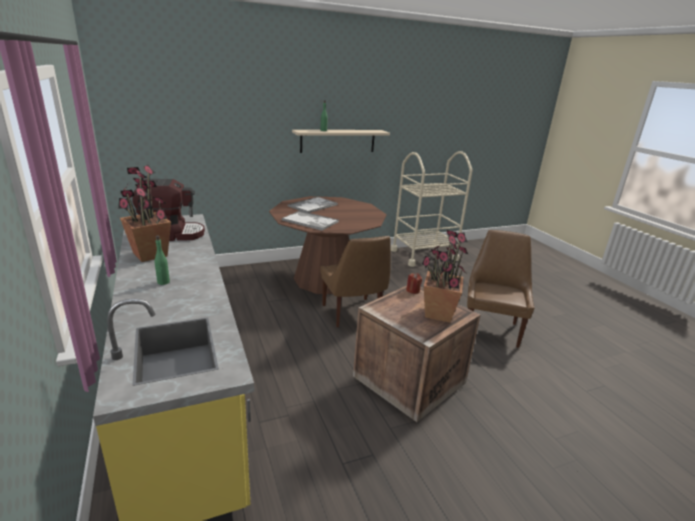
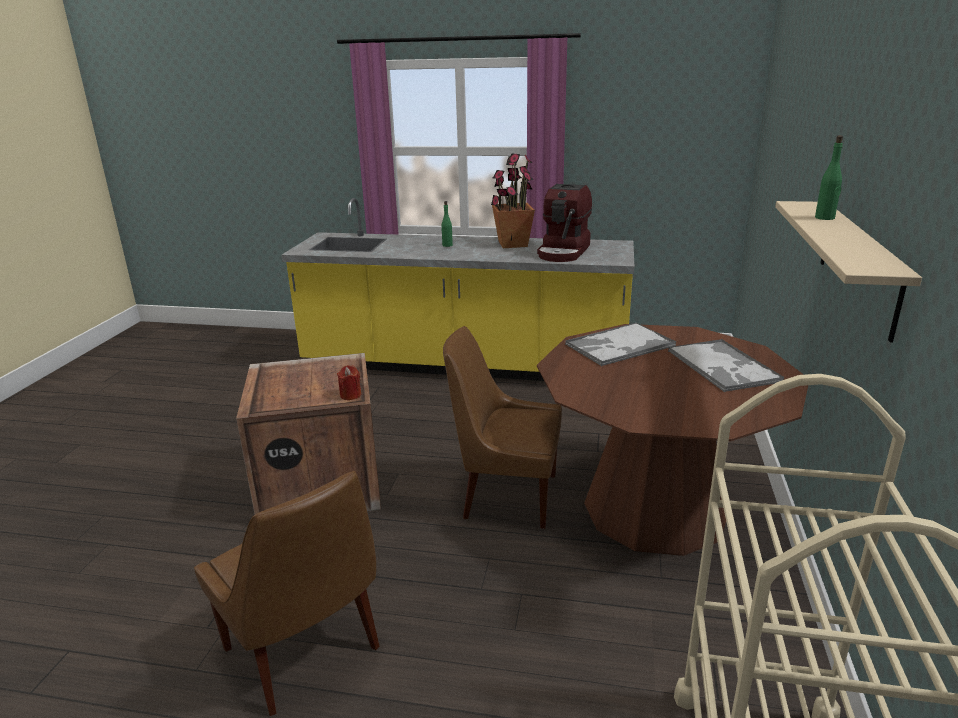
camera: 125 degrees right, 0 degrees up
potted plant [422,230,468,322] -> none

